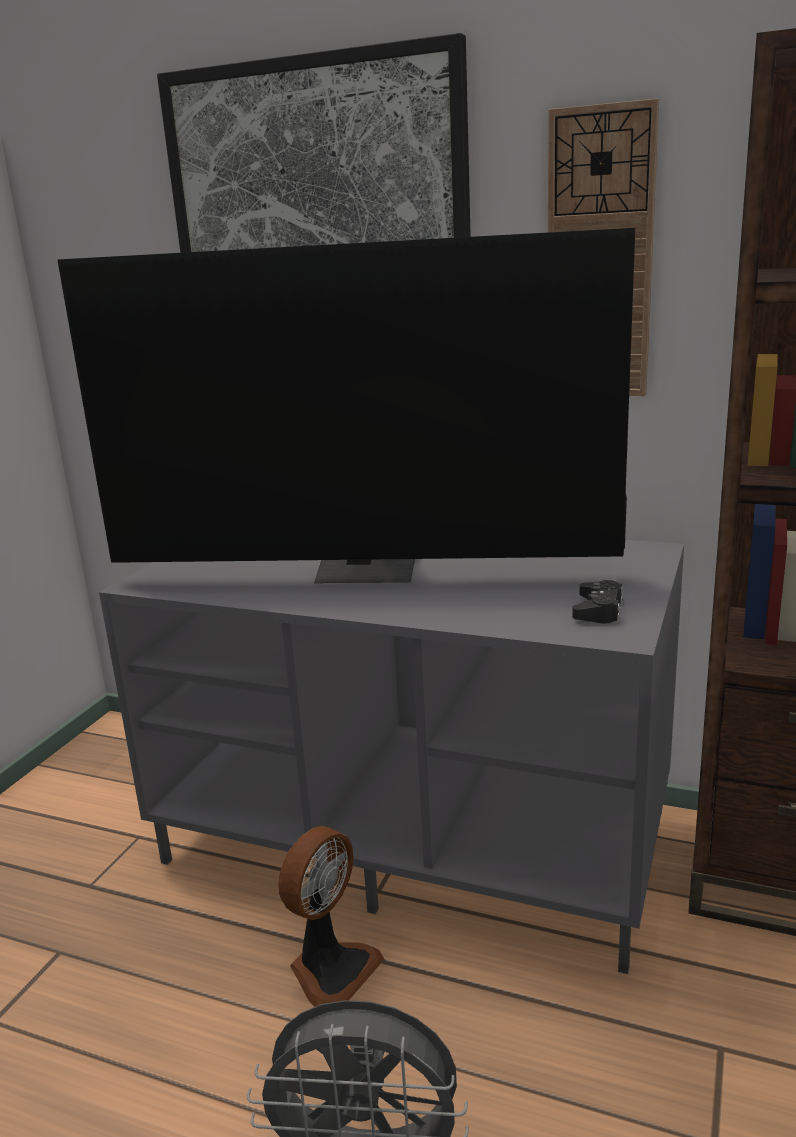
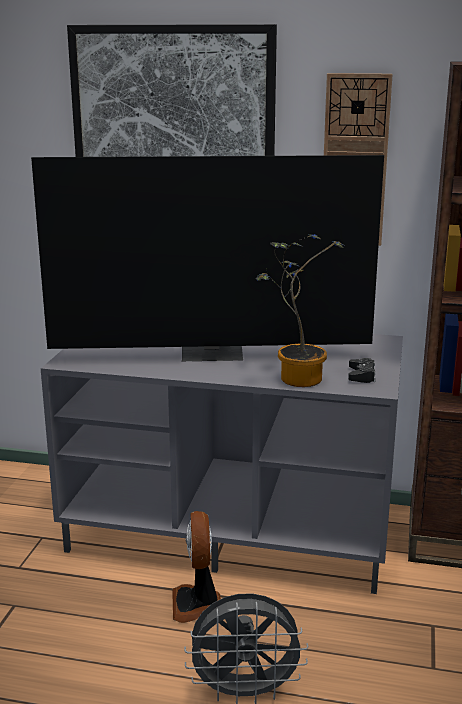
camera: 10 degrees left, 0 degrees up
fan [278,826,384,1007] -> fan turned 150 degrees clockwise [172,511,221,623]
none -> potted plant [255,234,346,387]

